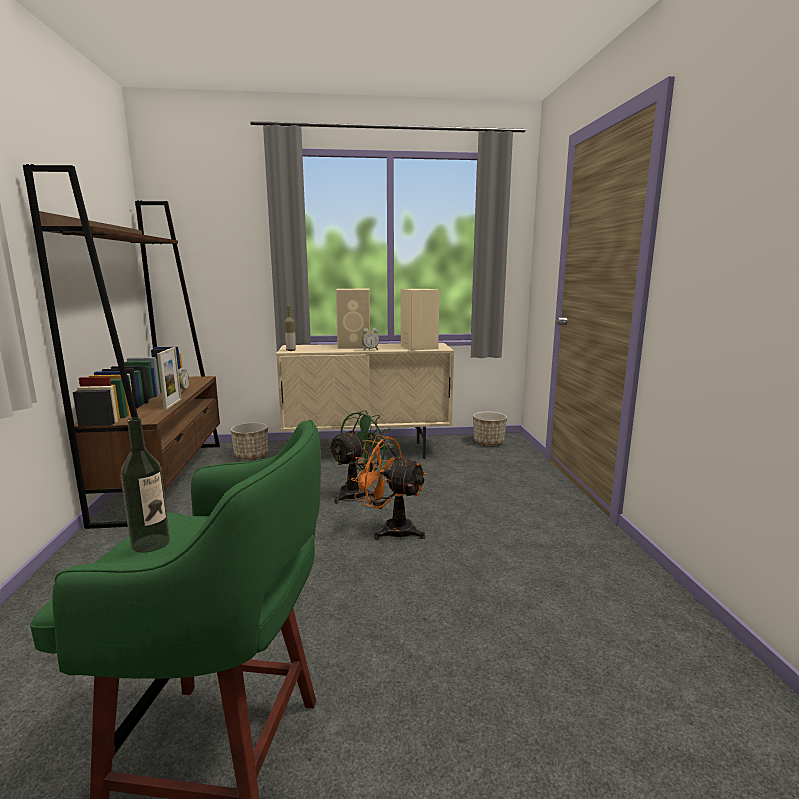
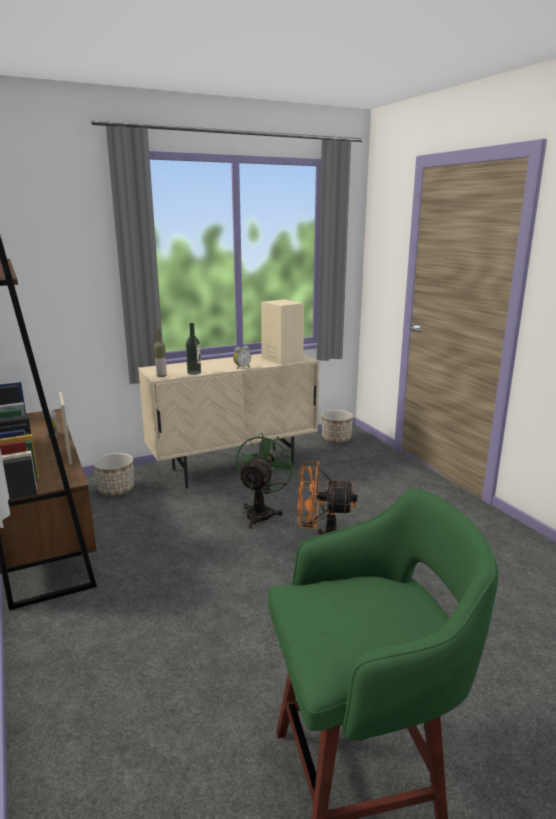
camera: 20 degrees left, 5 degrees up
bottle [120,417,170,553] -> bottle moved to [186,323,201,375]
beige speaker [336,289,370,349] -> none

